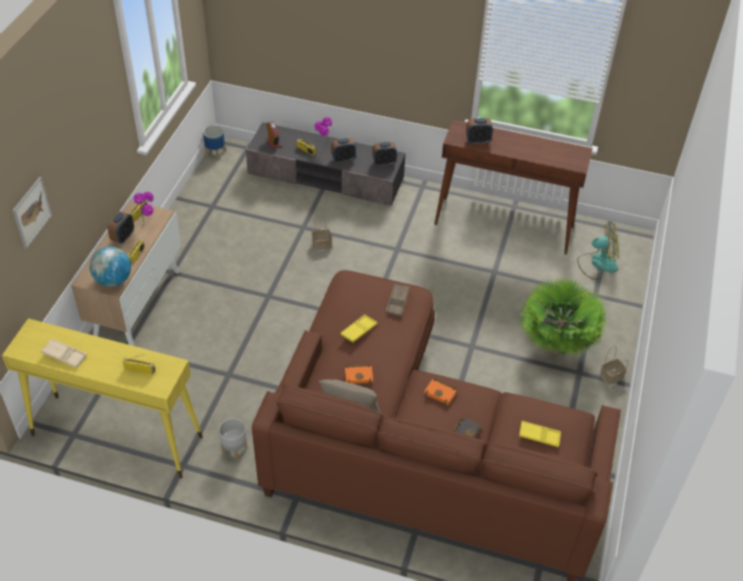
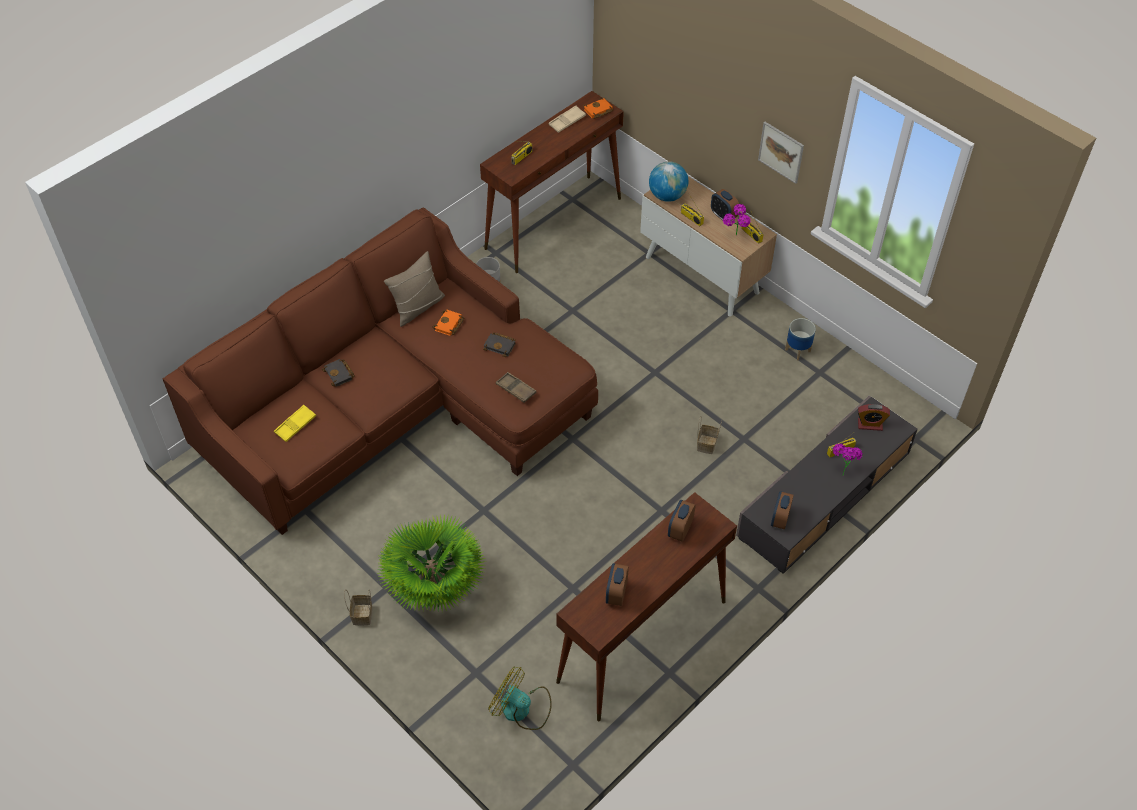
camera: 120 degrees right, 5 degrees up
yellow console table [2,318,203,478] -> brown console table [480,91,624,273]
picture [13,177,52,249] -> picture moved to [758,122,804,184]
planter [203,125,225,159] -> planter moved to [785,318,816,360]
alarm clock [331,138,356,163] -> alarm clock moved to [606,563,629,606]
yellow tray [341,314,377,343] -> black book [483,332,516,357]
orange book [424,378,456,406] -> orange book moved to [583,98,613,119]
fan [577,222,619,280] -> fan turned 90 degrees clockwise [488,667,552,730]

